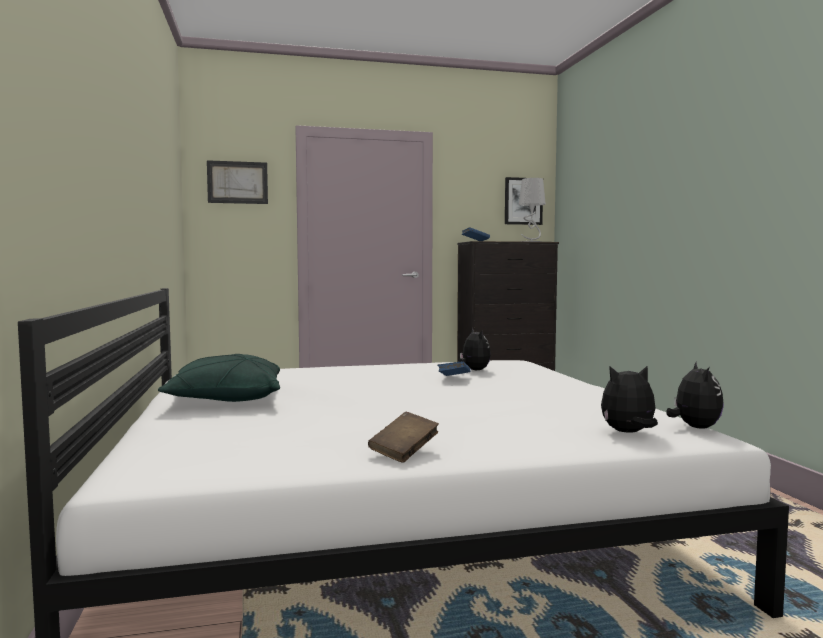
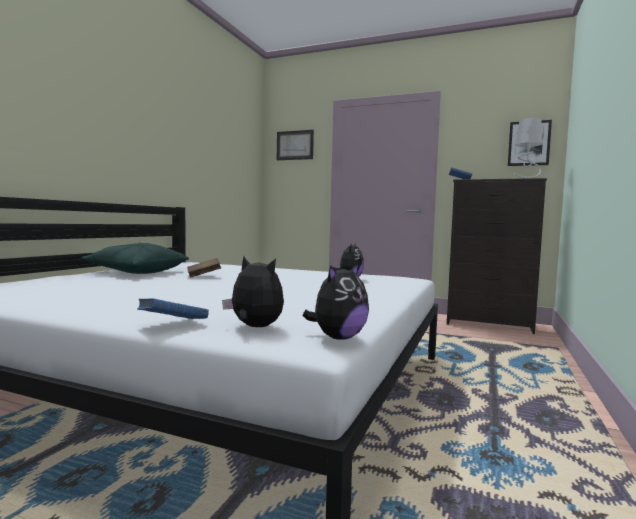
camera: 35 degrees right, 0 degrees up
brown book [368,412,439,463] -> brown book moved to [187,258,221,278]
blue book [437,361,471,376] -> blue book moved to [137,298,209,319]

